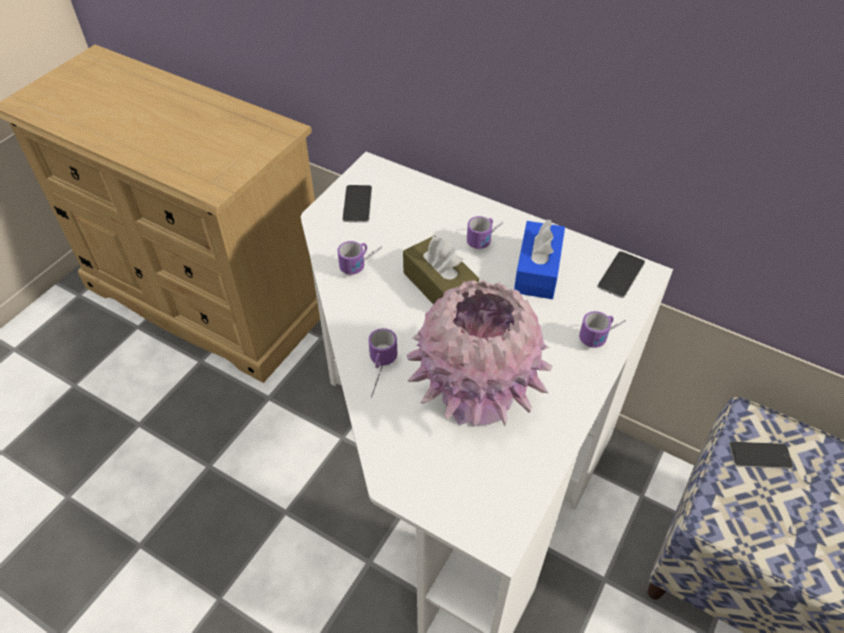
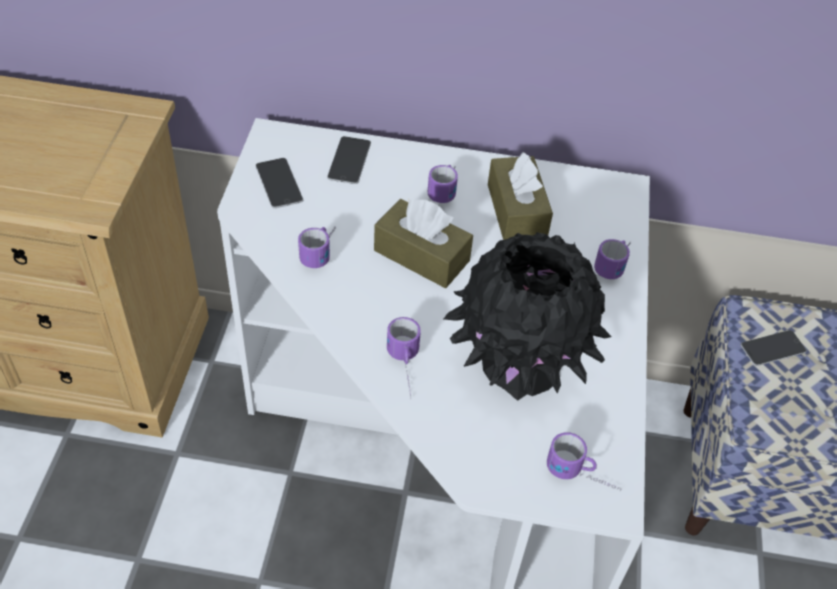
camera: 25 degrees left, 0 degrees up
pink vase [407,279,553,427] -> black vase [444,232,612,401]
blue tissue box [514,219,565,299] -> brown tissue box [488,152,553,240]
phone [597,251,645,298] -> phone moved to [327,136,371,184]
none -> mug [547,432,621,491]

